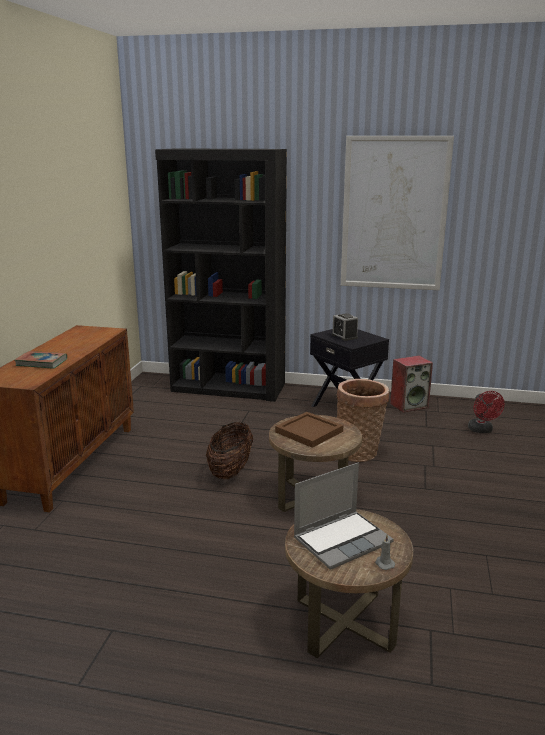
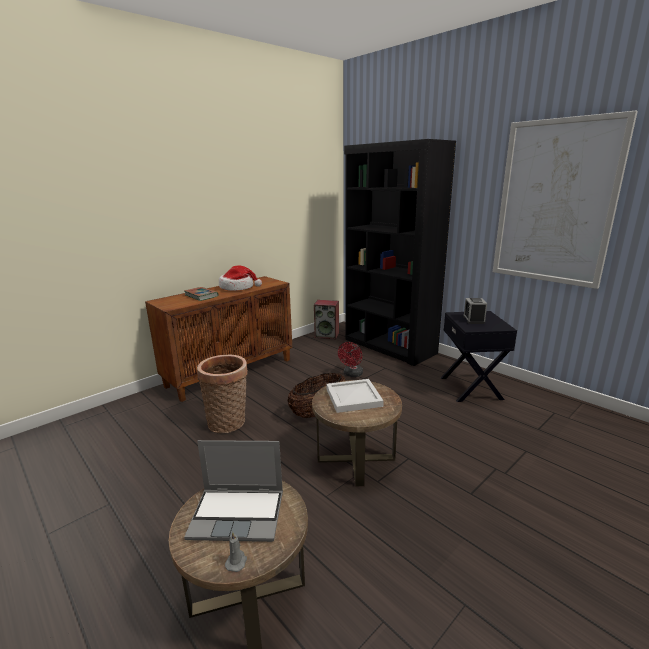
camera: 35 degrees right, 0 degrees up
brown tray [275,412,343,448] -> white tray [326,379,384,413]
basket [337,379,389,462] -> basket moved to [197,355,248,433]
speaker [390,355,433,413] -> speaker moved to [314,300,339,339]
red fan [468,391,505,433] -> red fan moved to [338,342,363,377]
none -> hat [219,266,262,291]

